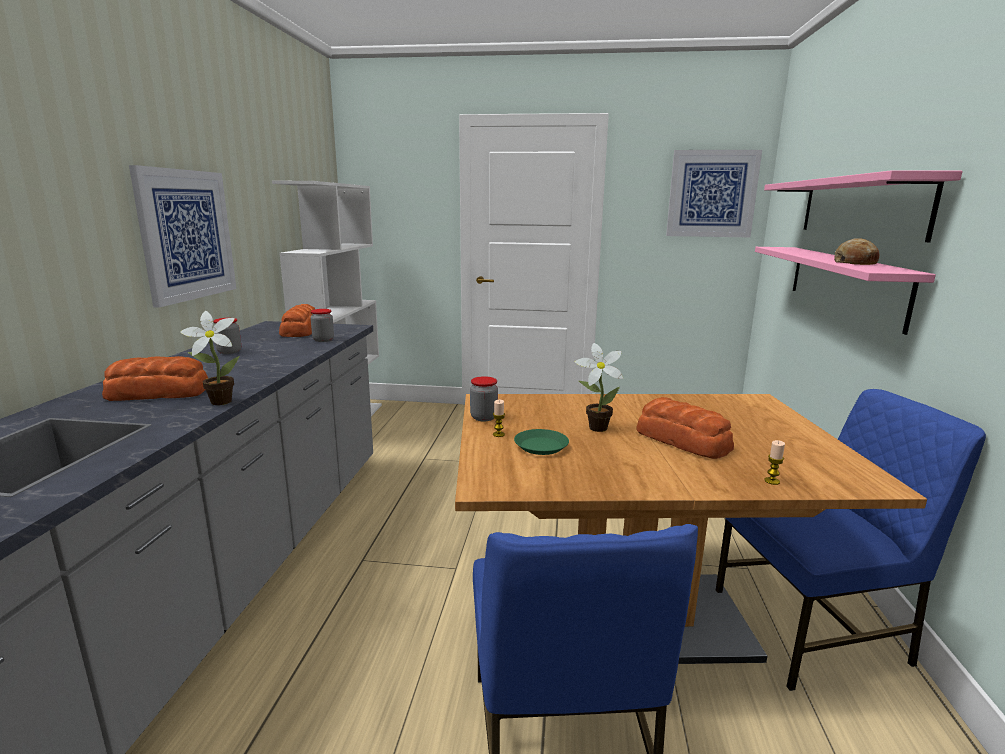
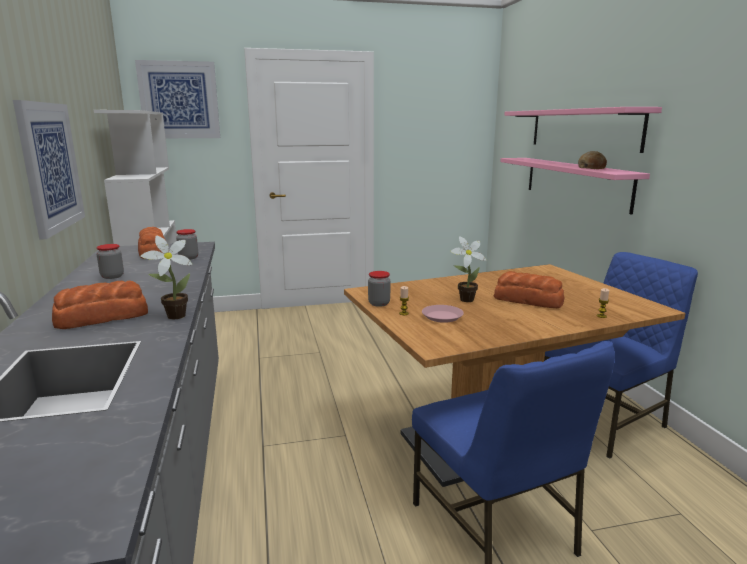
camera: 20 degrees left, 0 degrees up
green plate [514,429,569,455] -> pink plate [422,305,464,323]
picture [666,150,762,237] -> picture moved to [135,60,220,138]

